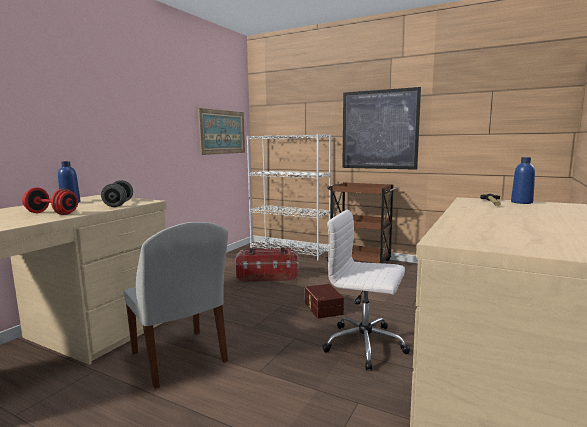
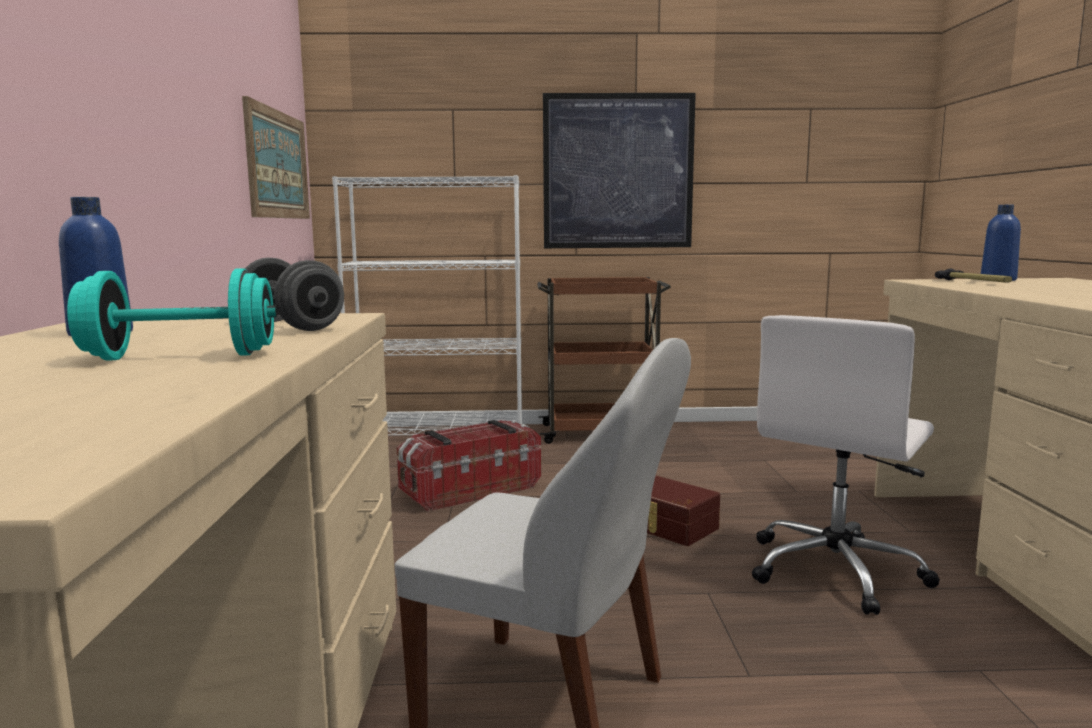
camera: 30 degrees left, 0 degrees up
red dumbbell [22,188,78,215] -> turquoise dumbbell [67,268,277,361]
white office chair [322,210,410,370] -> white office chair turned 45 degrees counterclockwise [752,315,940,615]

